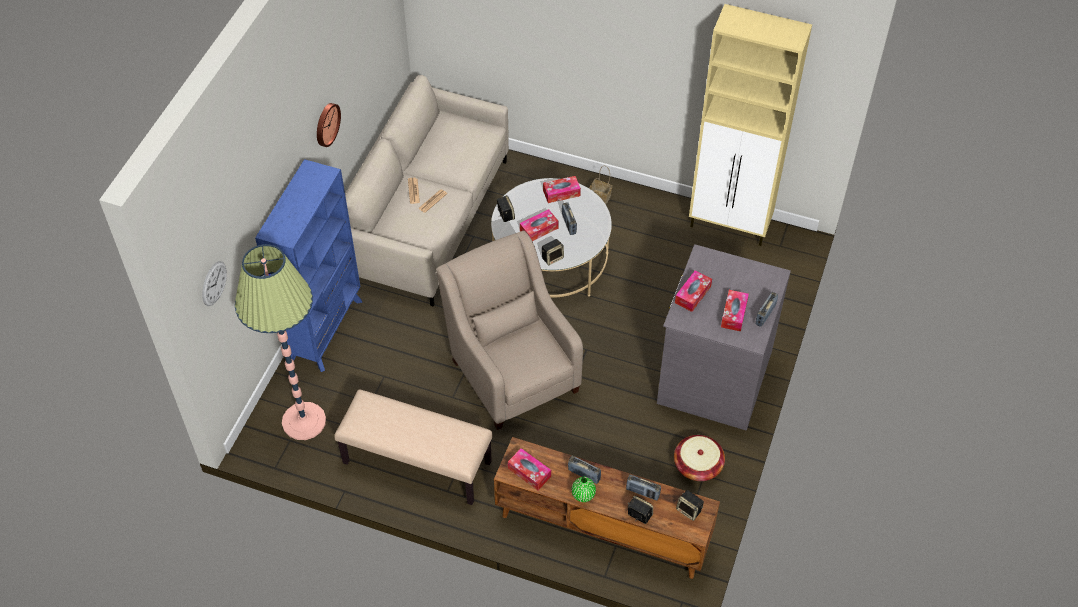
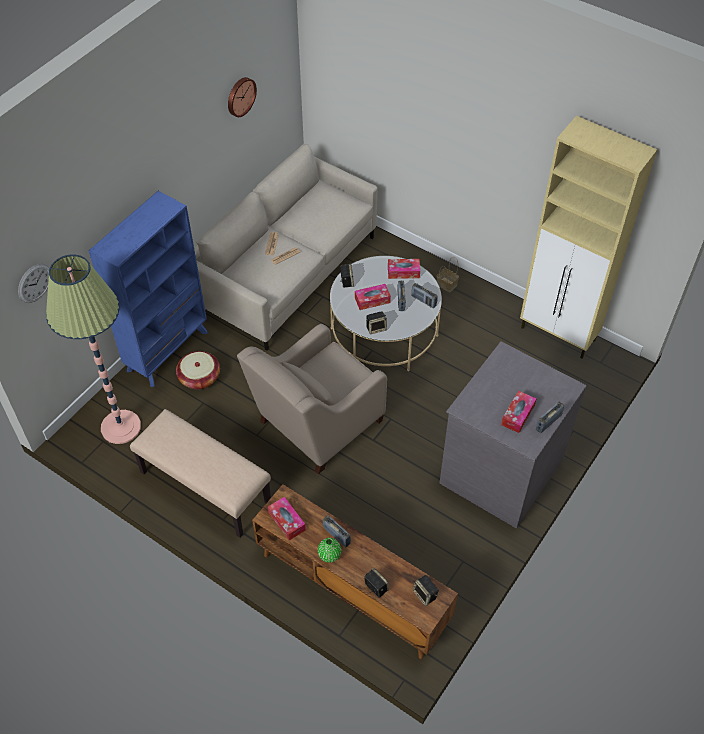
camera: 15 degrees right, 0 degrees up
wall clock [317,103,341,147] -> wall clock moved to [228,77,257,117]
beige armchair [436,231,583,430] -> beige armchair turned 120 degrees counterclockwise [237,324,387,474]
radio [626,475,661,500] -> radio moved to [411,283,438,308]
basket [674,435,725,481] -> basket moved to [176,351,220,389]
tissue box [675,270,712,312] -> none

